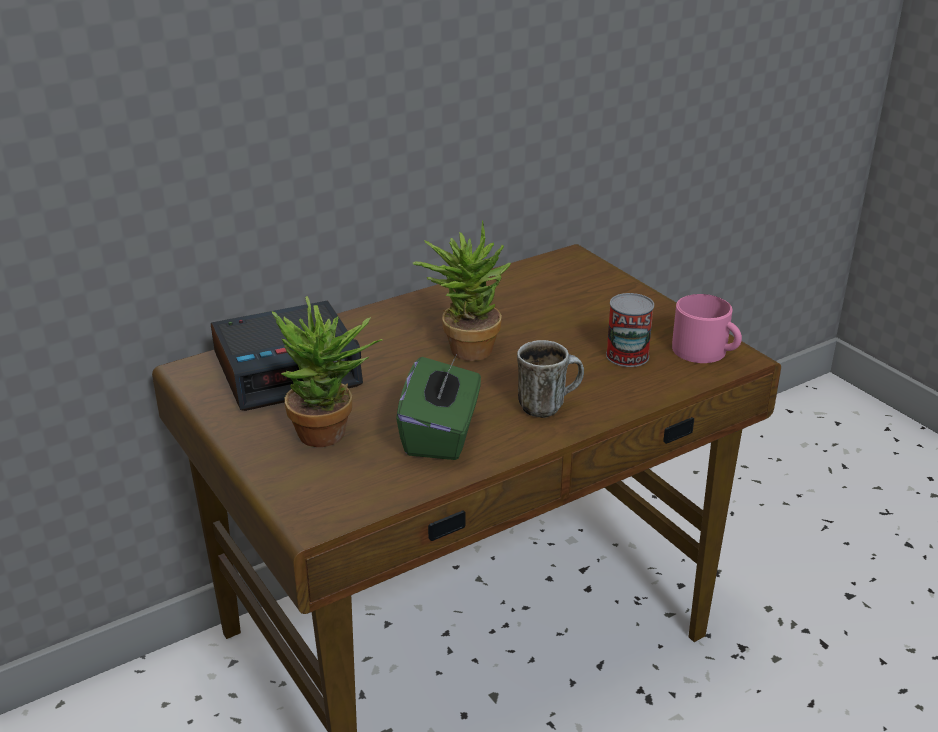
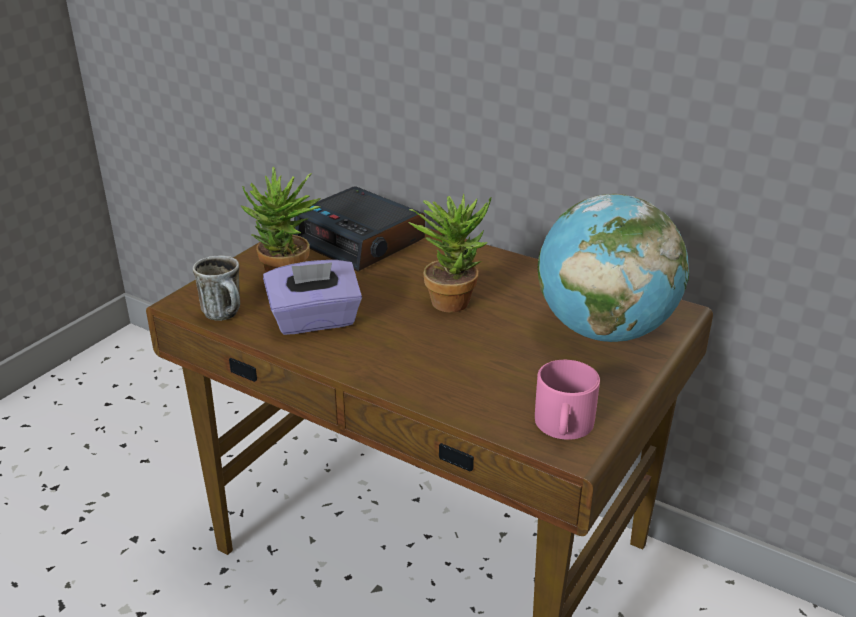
camera: 65 degrees right, 0 degrees up
green tissue box [396,353,481,460] -> purple tissue box [263,260,362,335]
mug [517,340,584,418] -> mug moved to [193,255,240,321]
can [606,293,654,367] -> none
none -> globe [538,194,689,342]

